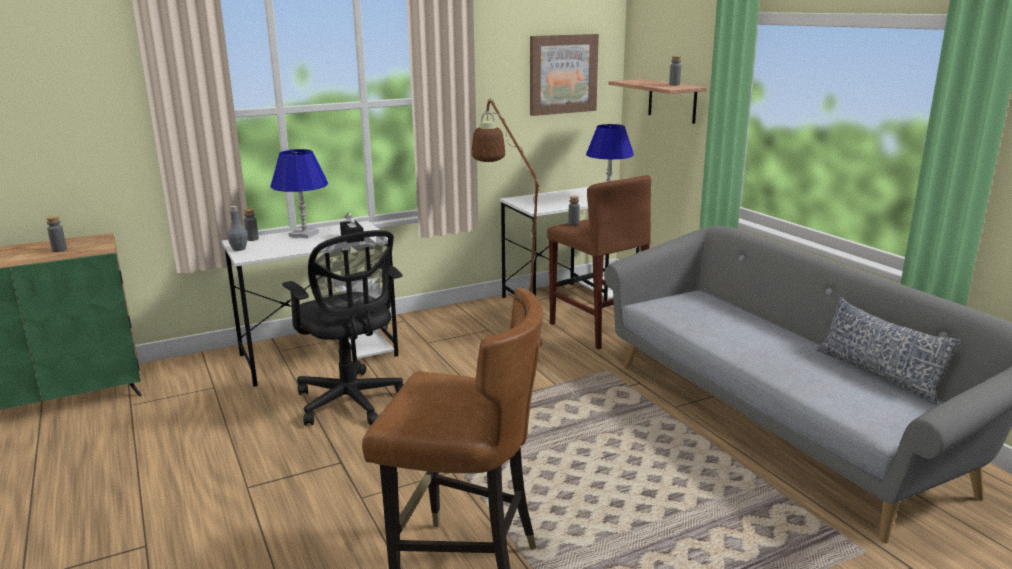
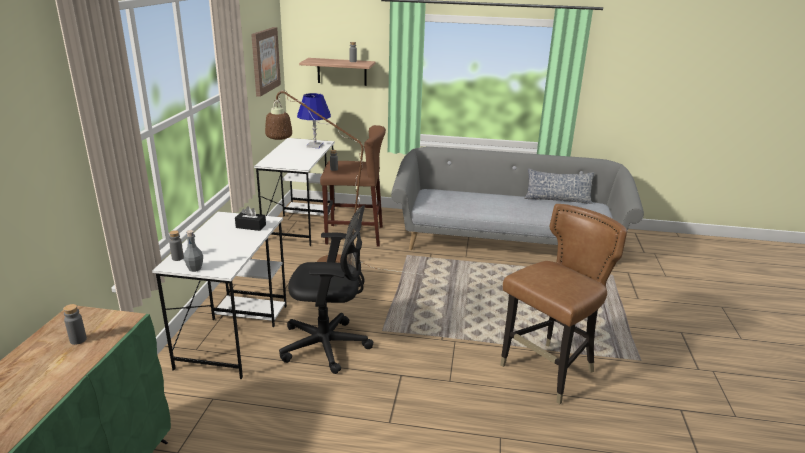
camera: 55 degrees left, 5 degrees up
blue table lamp [271,149,328,238] -> none

